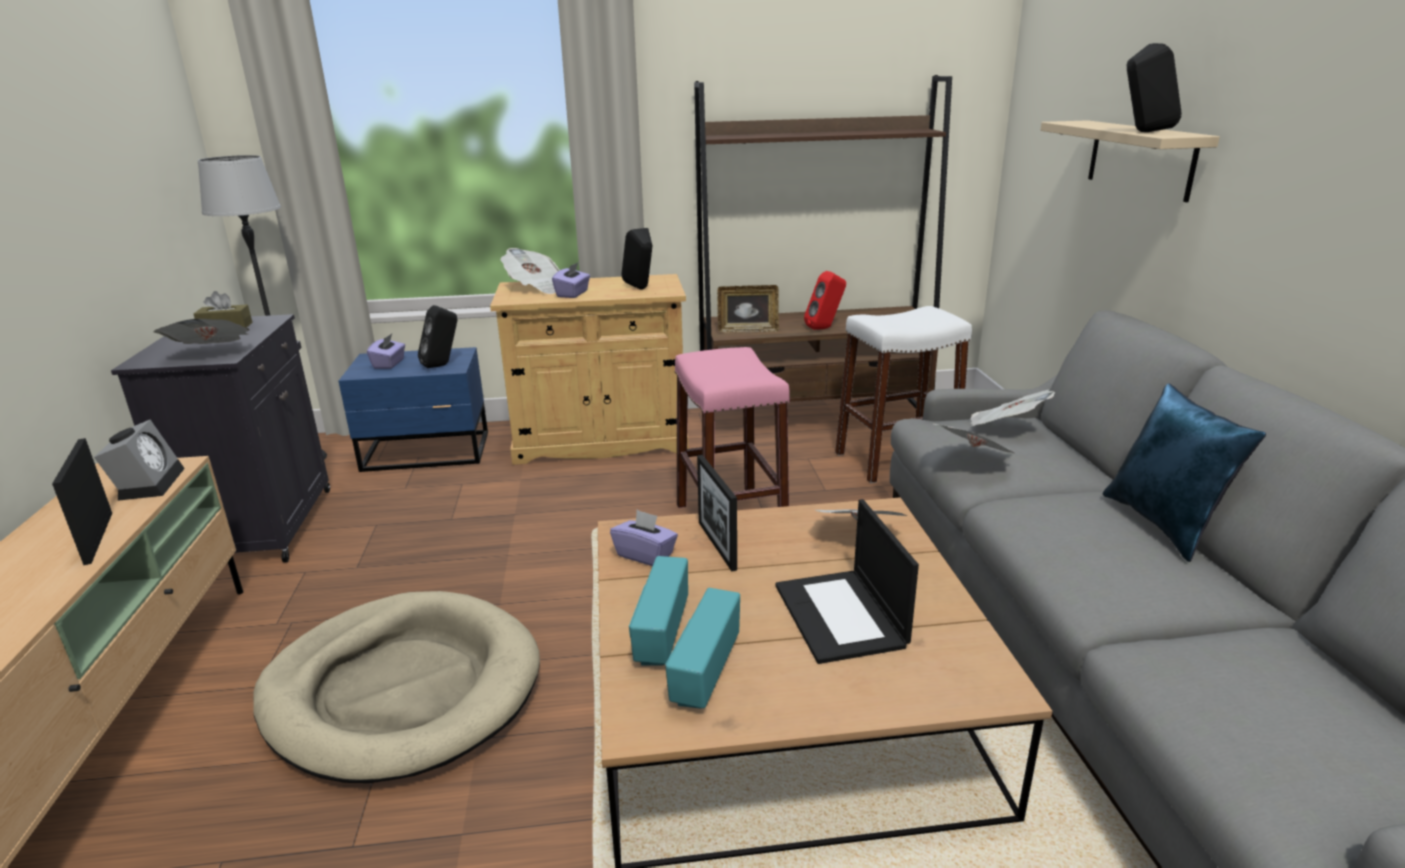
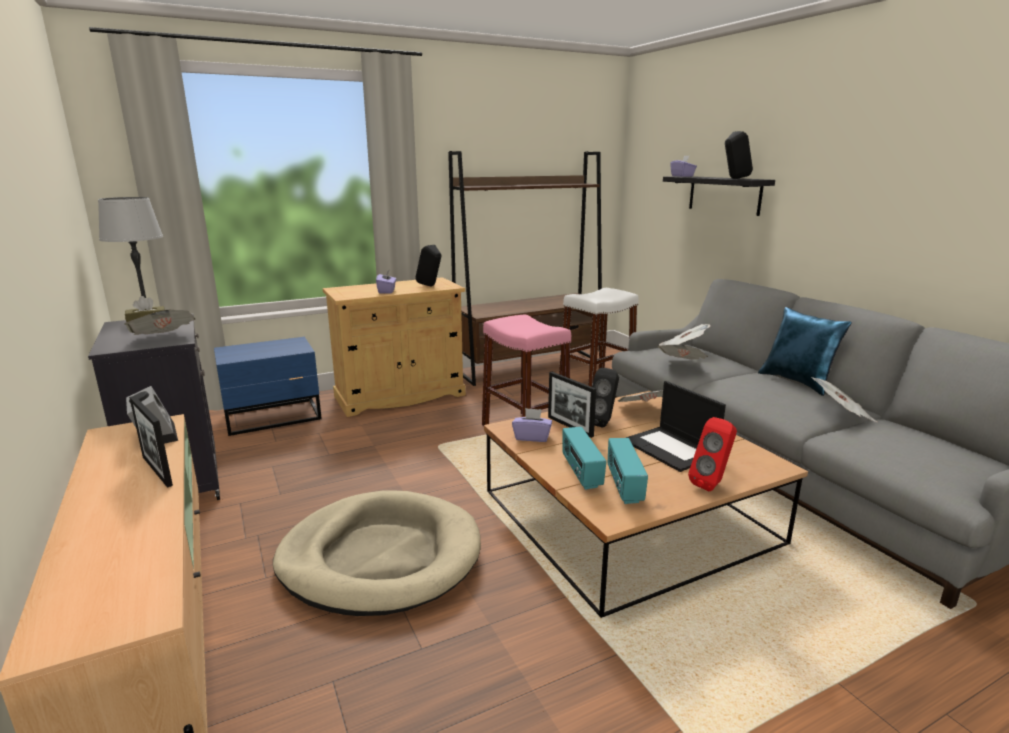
camera: 20 degrees left, 5 degrees down
purple tissue box [367,334,405,369] -> purple tissue box moved to [670,155,697,177]
black speaker [418,305,457,368] -> black speaker moved to [592,368,619,428]
newspaper [501,248,560,294] -> newspaper moved to [811,377,877,422]
picture frame [717,285,779,333] -> none
red speaker [804,271,846,330] -> red speaker moved to [688,417,737,491]
beige shelf [1041,120,1220,202] -> black shelf [663,176,775,216]

